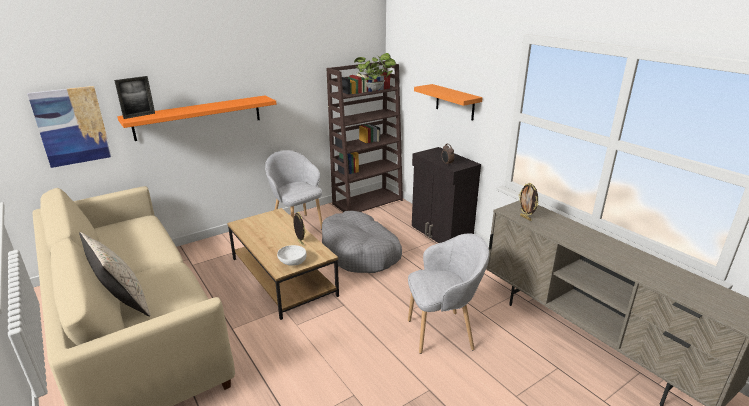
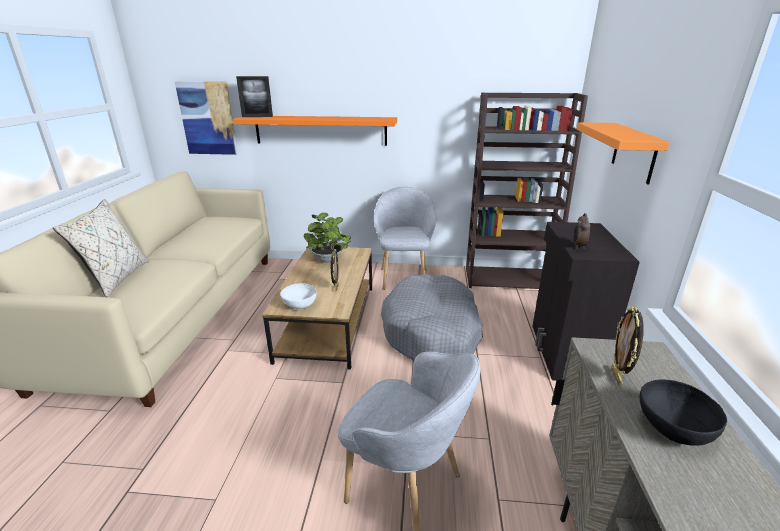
camera: 40 degrees right, 0 degrees up
potted plant [354,53,396,91] -> potted plant moved to [304,213,351,263]
none -> black bowl [640,380,727,446]

